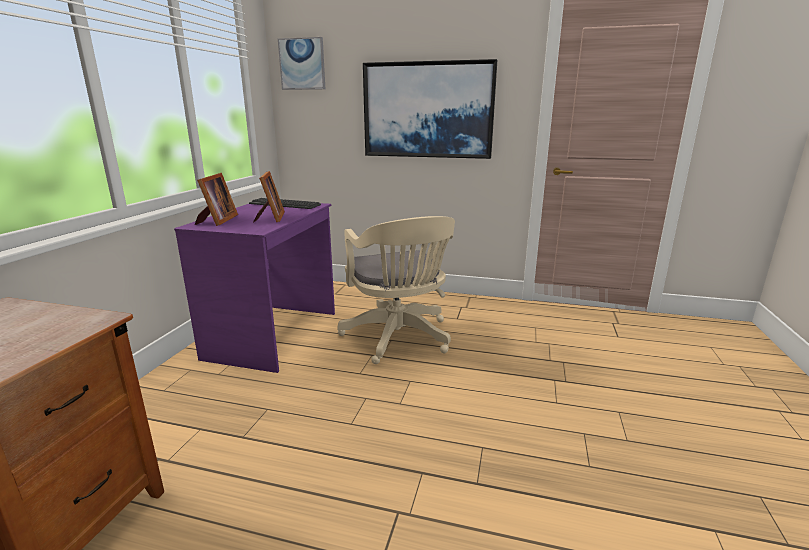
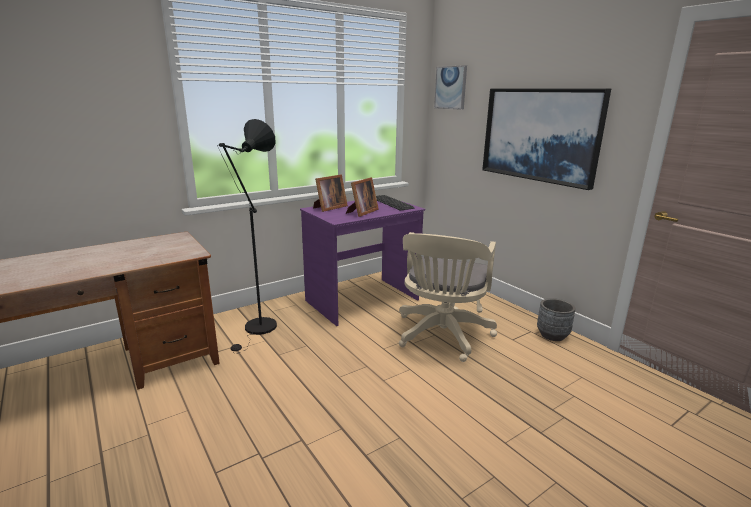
camera: 40 degrees right, 0 degrees up
none -> black floor lamp [219,119,277,354]
none -> grey planter [537,298,575,341]

